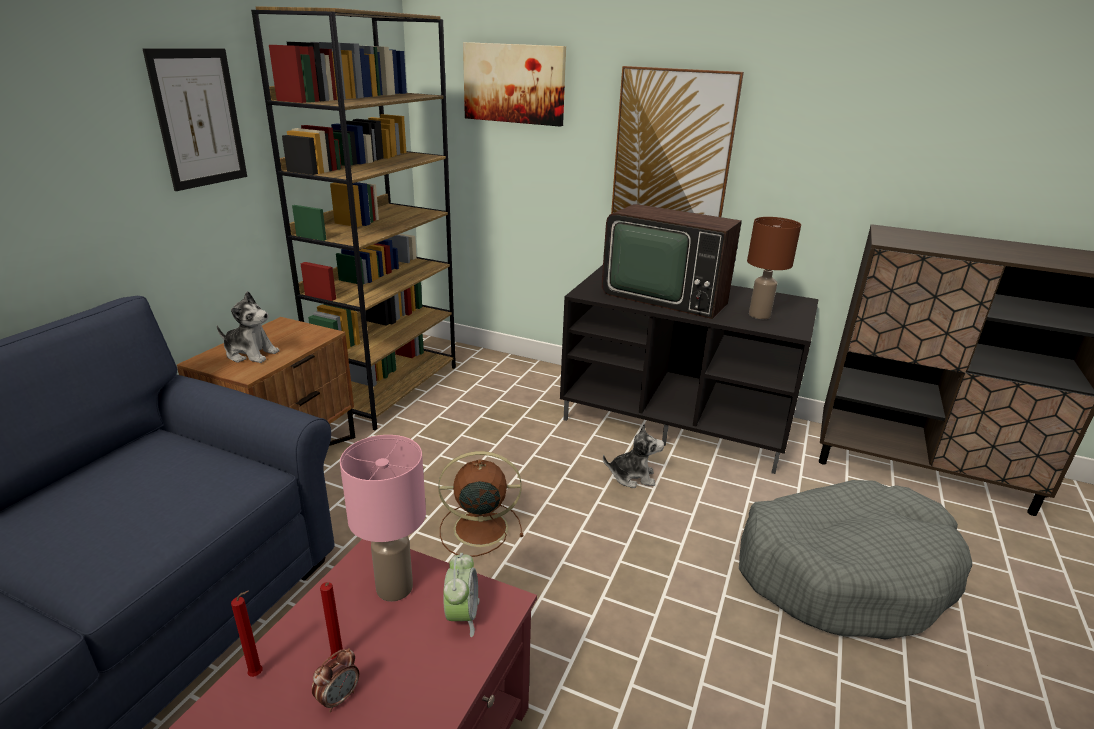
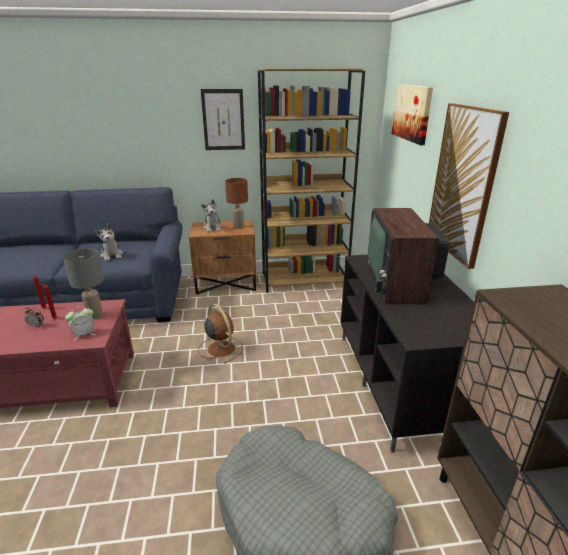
camera: 60 degrees right, 0 degrees up
pink table lamp [340,435,426,602] -> grey table lamp [63,248,104,319]
plush toy [603,424,664,488] -> plush toy moved to [95,224,123,261]
brown table lamp [747,217,801,319] -> brown table lamp moved to [225,178,248,229]

